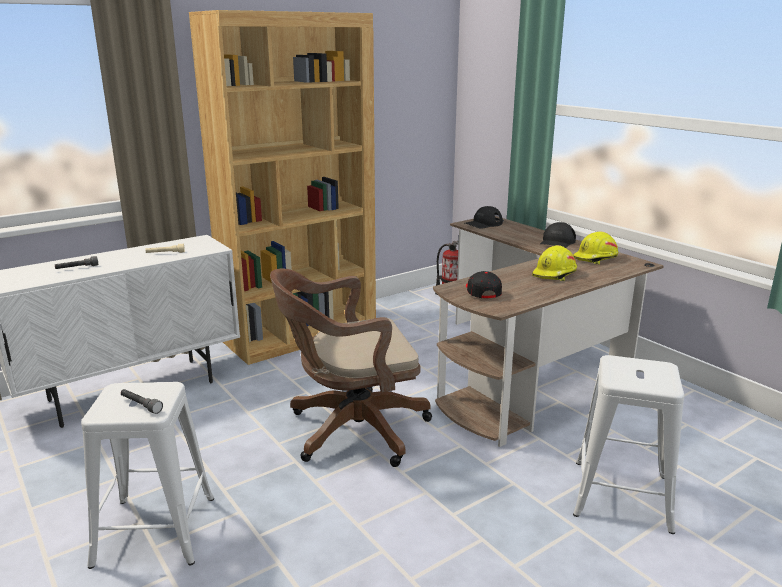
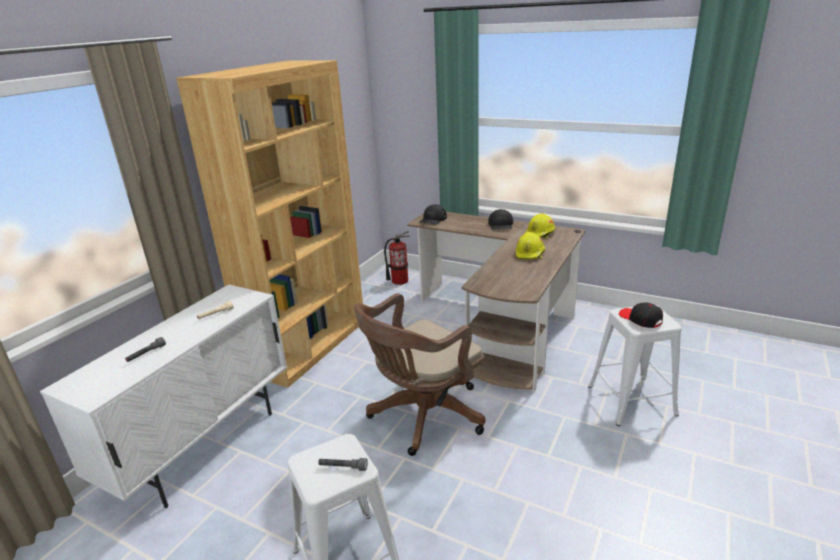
camera: 25 degrees left, 5 degrees up
black cap [466,271,502,298] -> black cap moved to [619,302,663,328]

